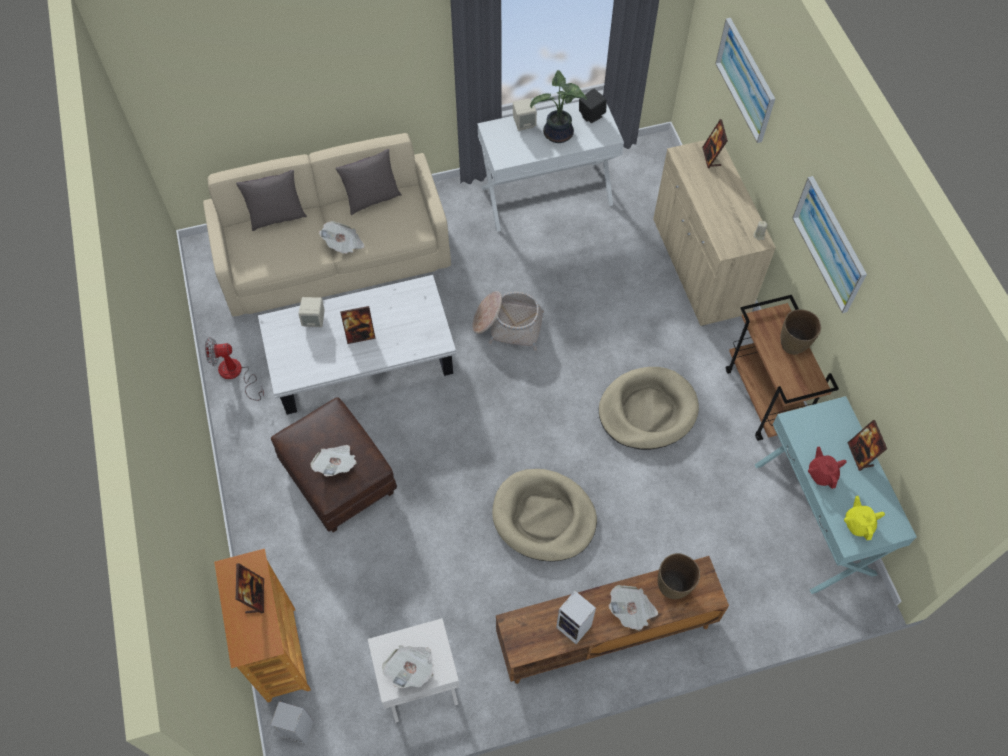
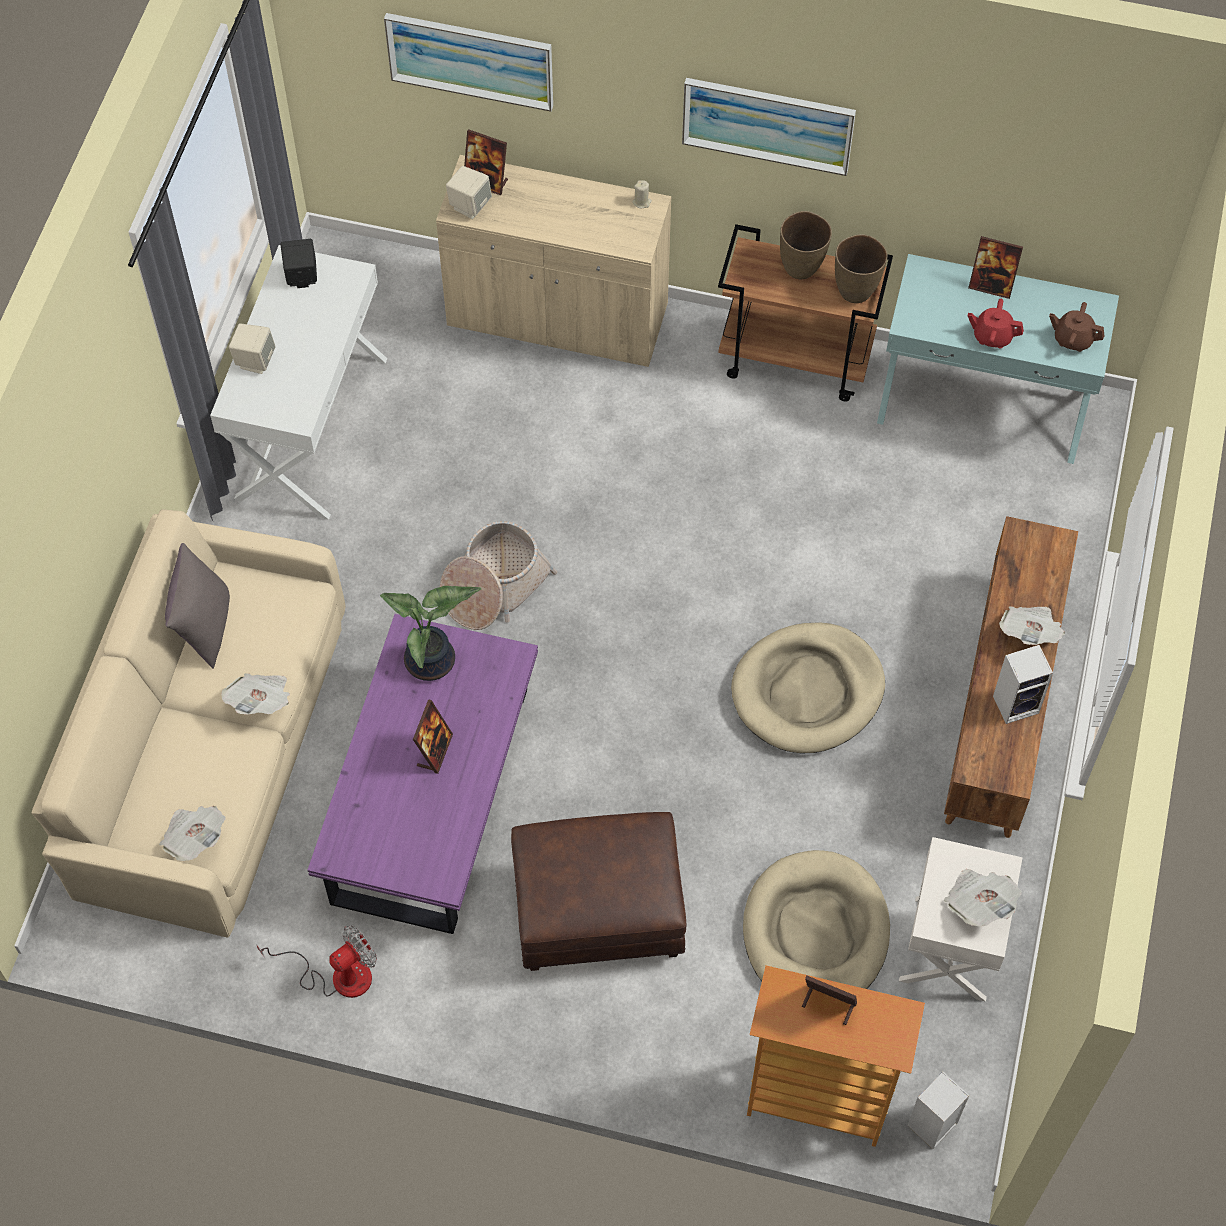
camera: 60 degrees left, 0 degrees up
fan [205,337,264,401] -> fan turned 150 degrees counterclockwise [256,925,377,998]
grey pillow [236,170,307,231] -> none
white coffee table [258,275,456,415] -> purple coffee table [308,614,538,934]
beige speaker [298,297,325,327] -> beige speaker moved to [446,166,492,219]
newspaper [310,445,357,476] -> newspaper moved to [159,806,225,861]
potted plant [530,70,587,143] -> potted plant moved to [380,586,481,681]
beige dog bed [599,367,699,450] -> beige dog bed moved to [743,850,890,989]
brown vase [658,553,700,599] -> brown vase moved to [835,234,888,303]
yellow teapot [844,496,885,540] -> brown teapot [1049,302,1104,352]

